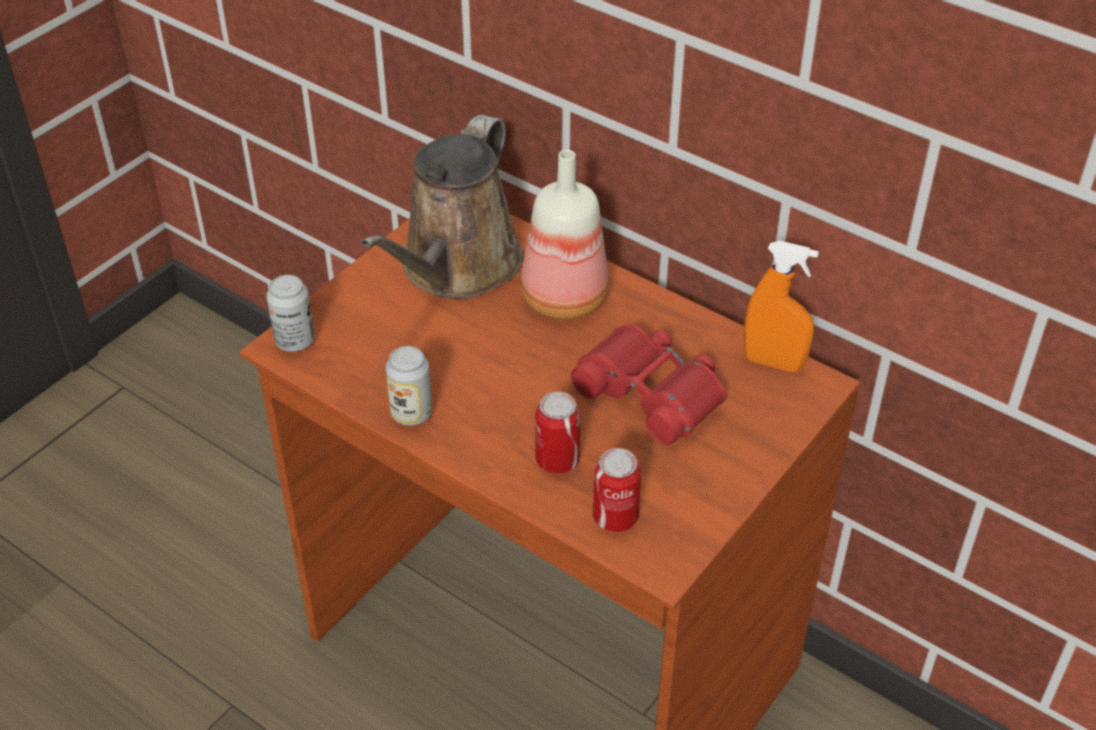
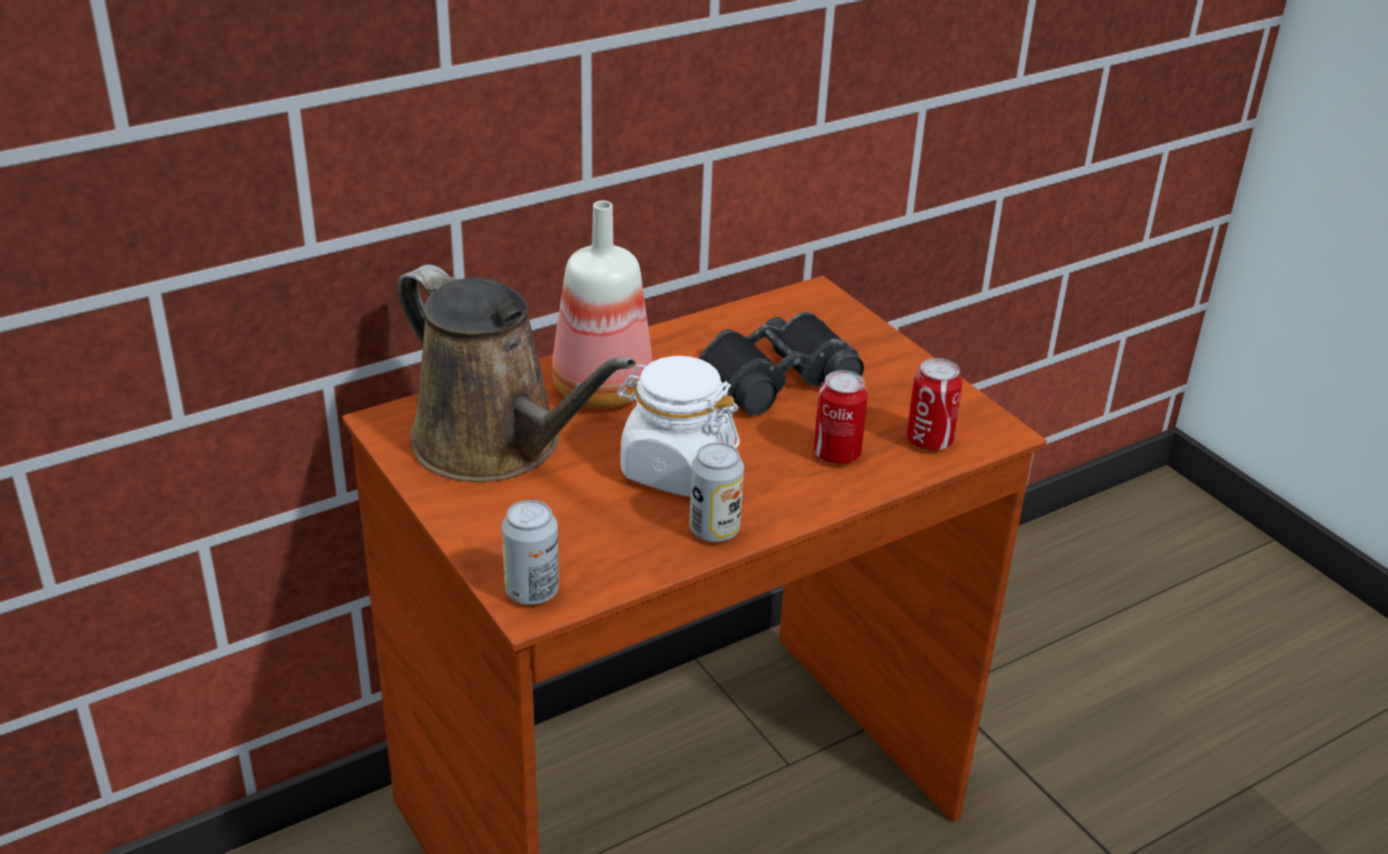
camera: 70 degrees left, 10 degrees down
red binoculars [571,325,726,445] -> black binoculars [699,312,864,415]
orange spray bottle [744,241,819,372] -> none
none -> white jar [617,356,740,497]

